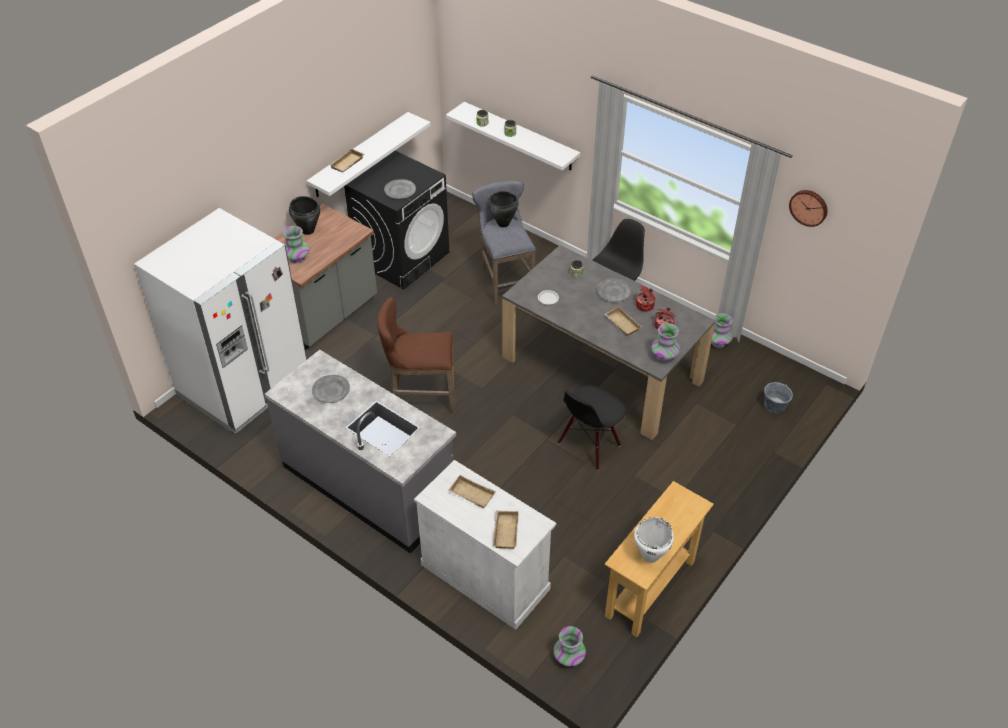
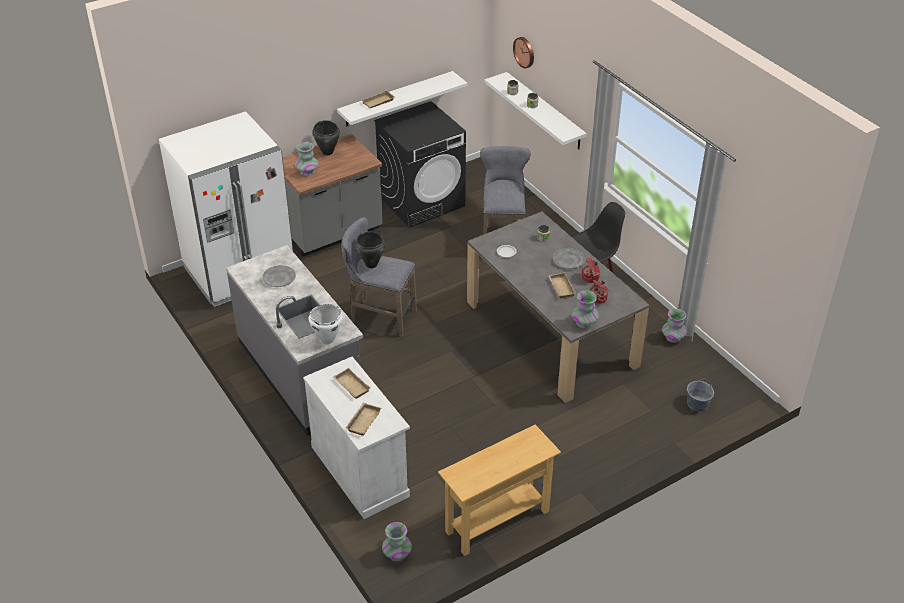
camera: 20 degrees right, 5 degrees down
brown stool [377,297,456,413] -> grey stool [341,217,417,337]
grey plate [384,179,416,199] -> none
black cooking pot [488,191,519,227] -> black cooking pot moved to [355,231,385,268]
black chair [558,385,627,471] -> none
white cooking pot [634,517,674,563] -> white cooking pot moved to [309,304,343,344]
wall clock [789,190,828,227] -> wall clock moved to [513,37,534,68]

